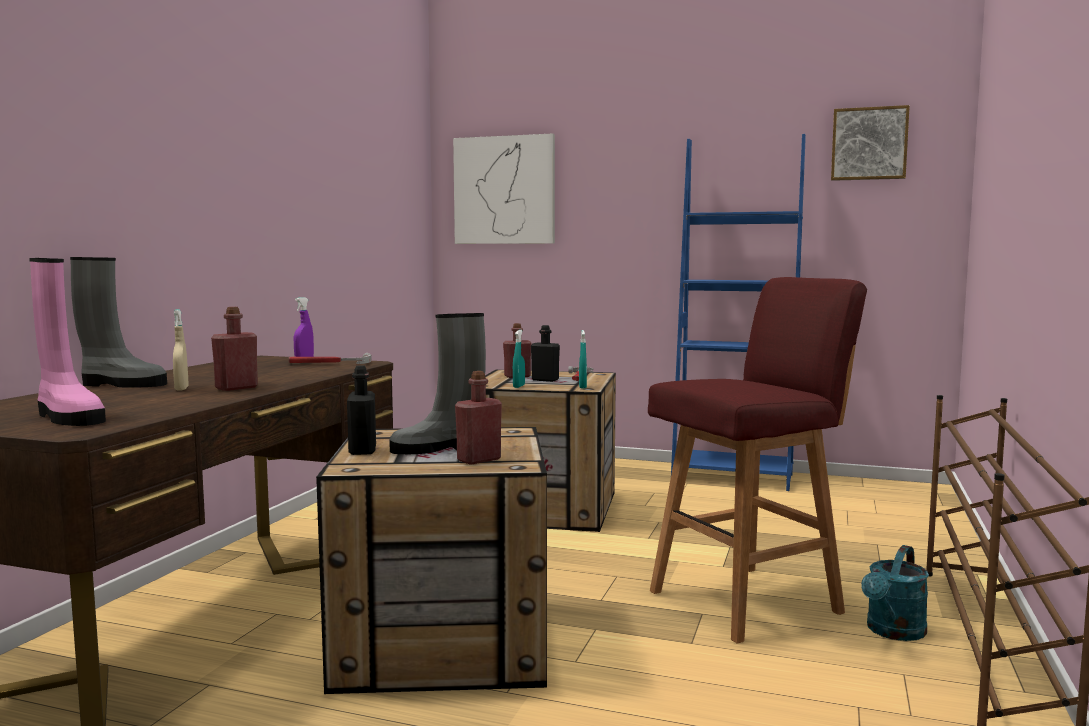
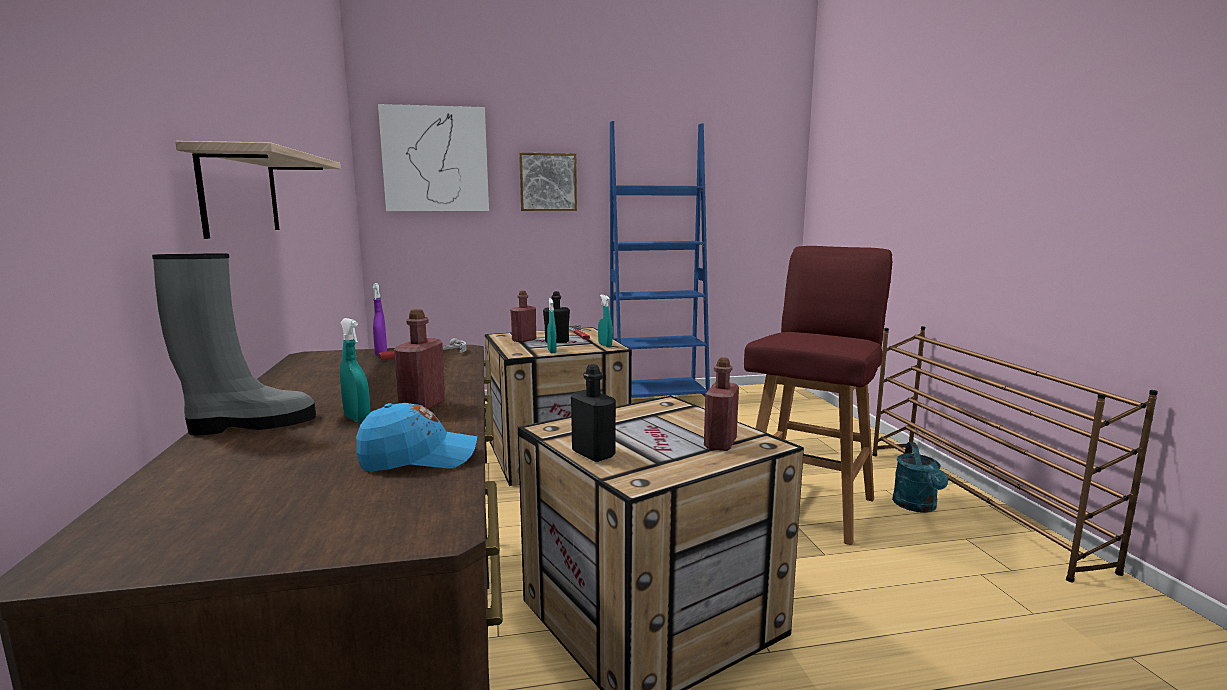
camera: 30 degrees left, 5 degrees up
pink boot [29,258,106,426] -> none
beige spray bottle [173,309,188,391] -> turquoise spray bottle [340,318,371,423]
grey boot [389,313,486,454] -> none
picture [831,105,910,181] -> picture moved to [519,153,577,211]
none -> shelf [175,141,341,239]
none -> blue cap [356,403,477,472]

